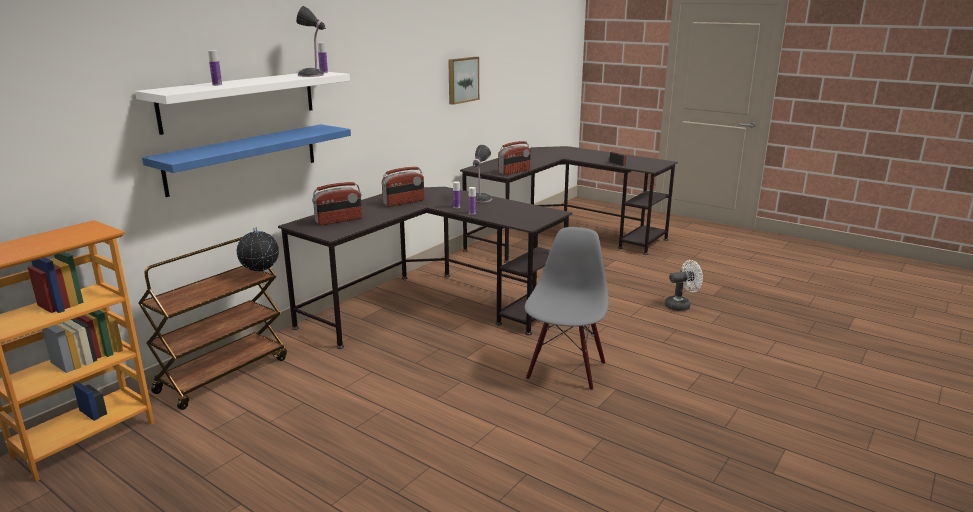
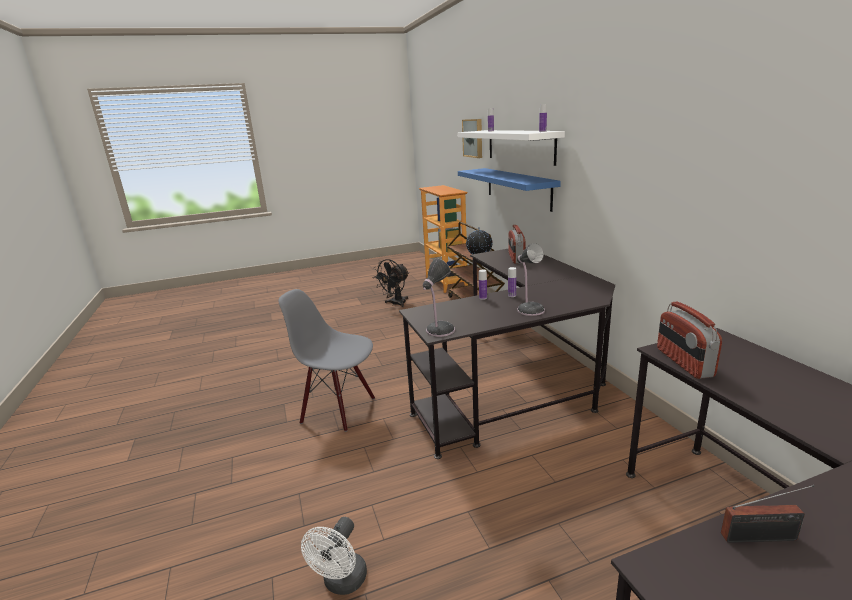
camera: 125 degrees right, 0 degrees up
table lamp [296,6,326,77] -> table lamp moved to [423,259,455,337]
radio [381,167,424,207] -> none
picture [448,57,479,105] -> picture moved to [462,119,482,158]
grey chair [525,227,609,390] -> grey chair turned 150 degrees clockwise [278,289,375,432]
none -> black fan [373,259,409,307]

